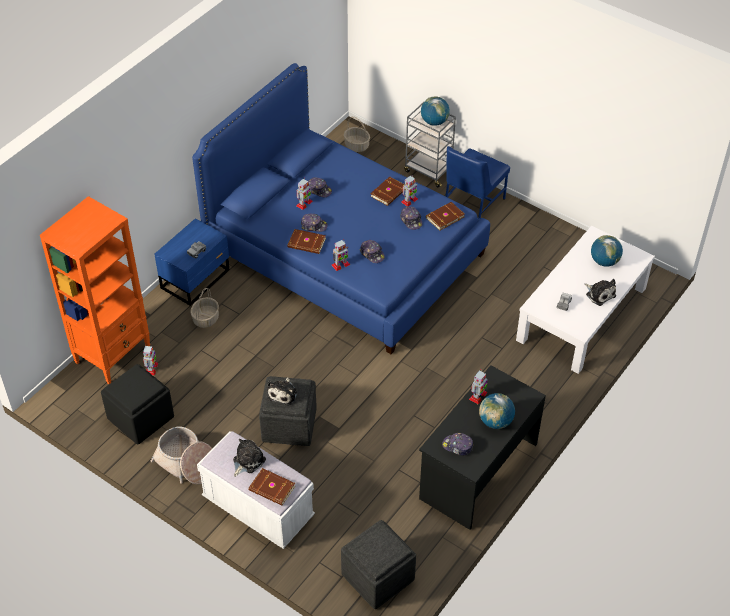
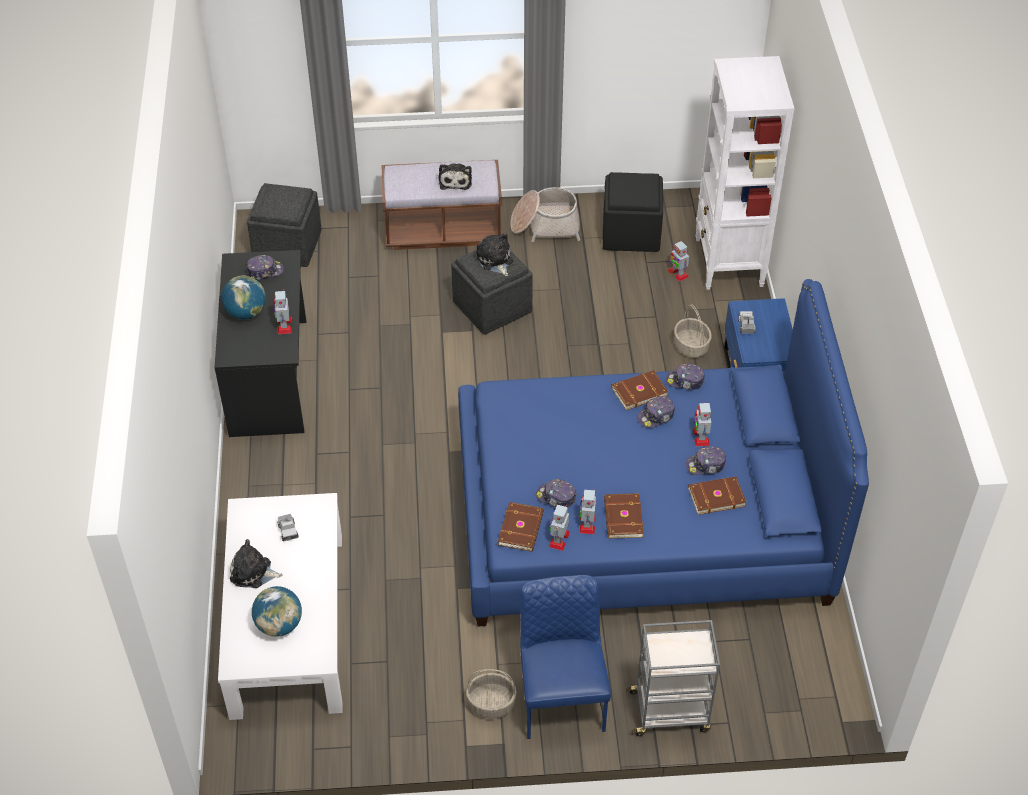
camera: 140 degrees right, 0 degrees up
orange bookcase [40,196,151,384] -> white bookcase [695,56,795,290]
white bench [197,431,315,549] -> brown bench [382,160,502,250]
brown book [248,468,295,505] -> brown book moved to [688,476,746,515]
toy robot [332,239,350,271] -> toy robot moved to [549,505,570,551]
basket [344,117,370,152] -> basket moved to [466,669,517,719]
cap [360,240,385,263] -> cap moved to [666,364,705,390]
globe [421,97,450,126] -> none

